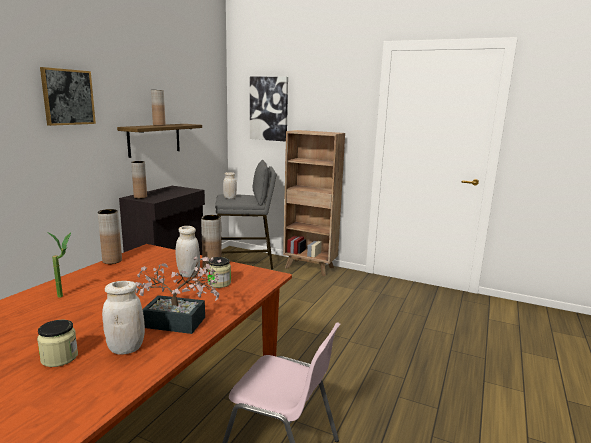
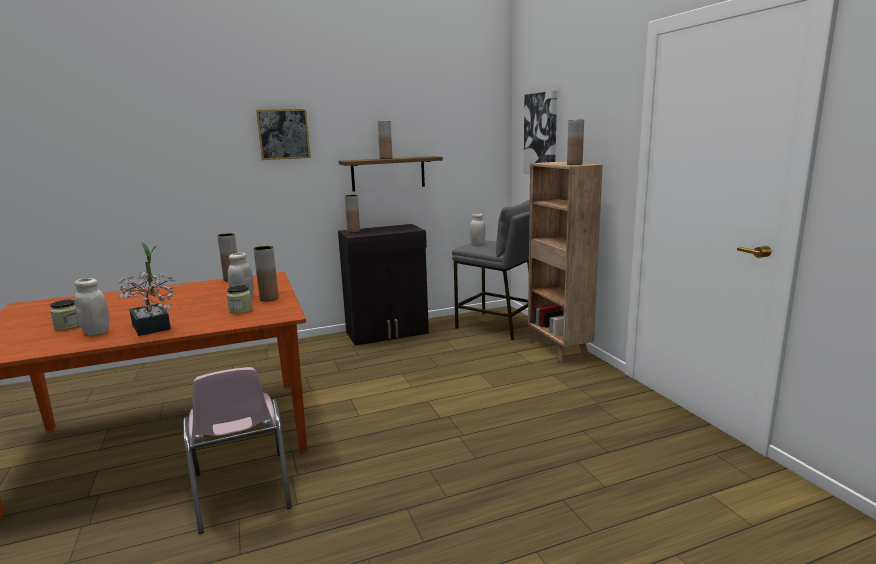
camera: 45 degrees right, 0 degrees up
none -> brown vase [567,120,584,165]

